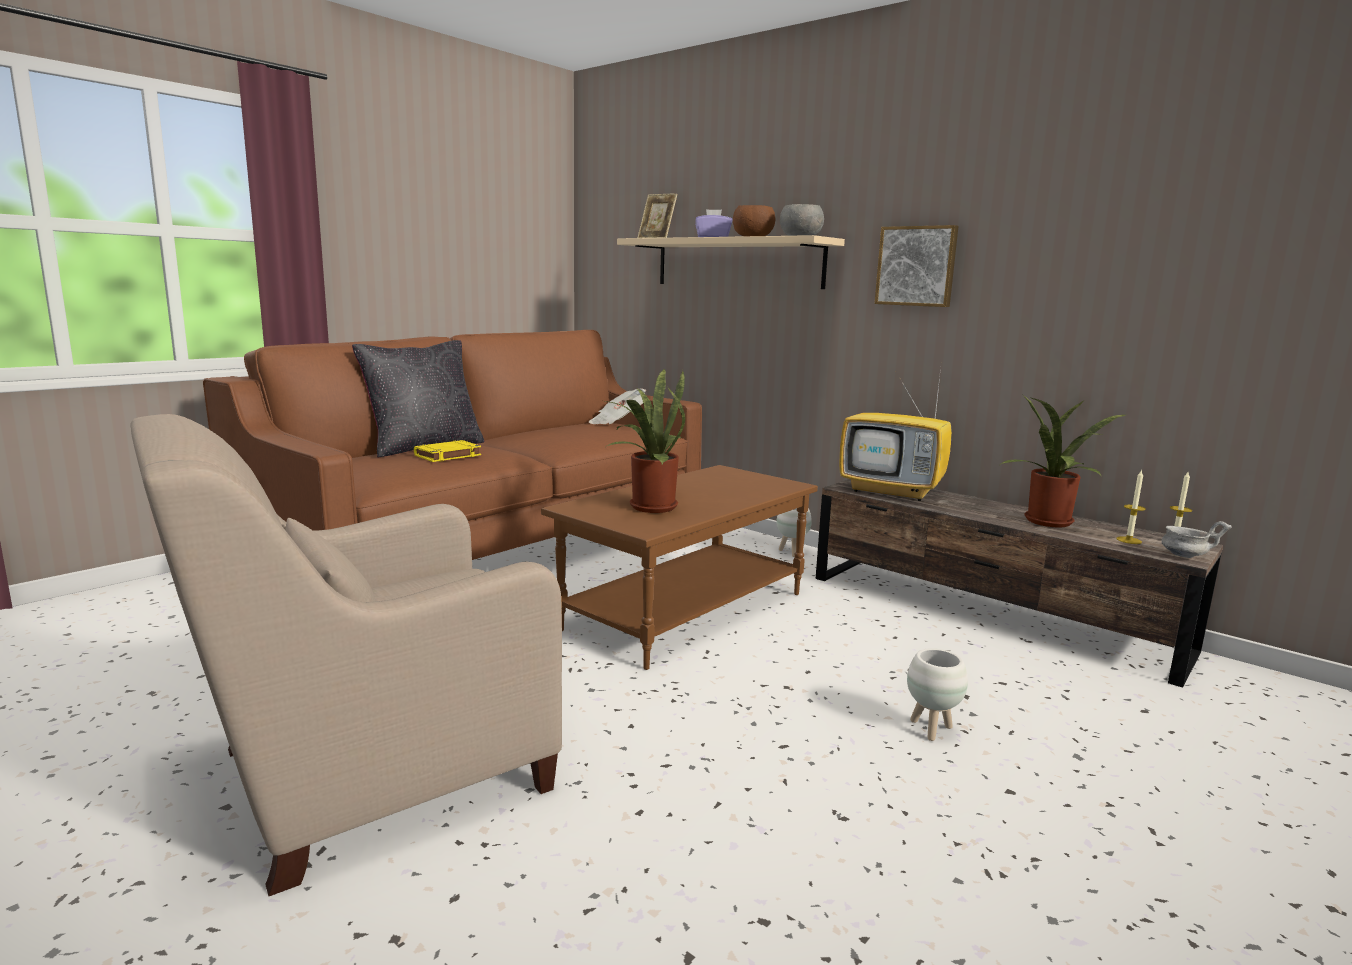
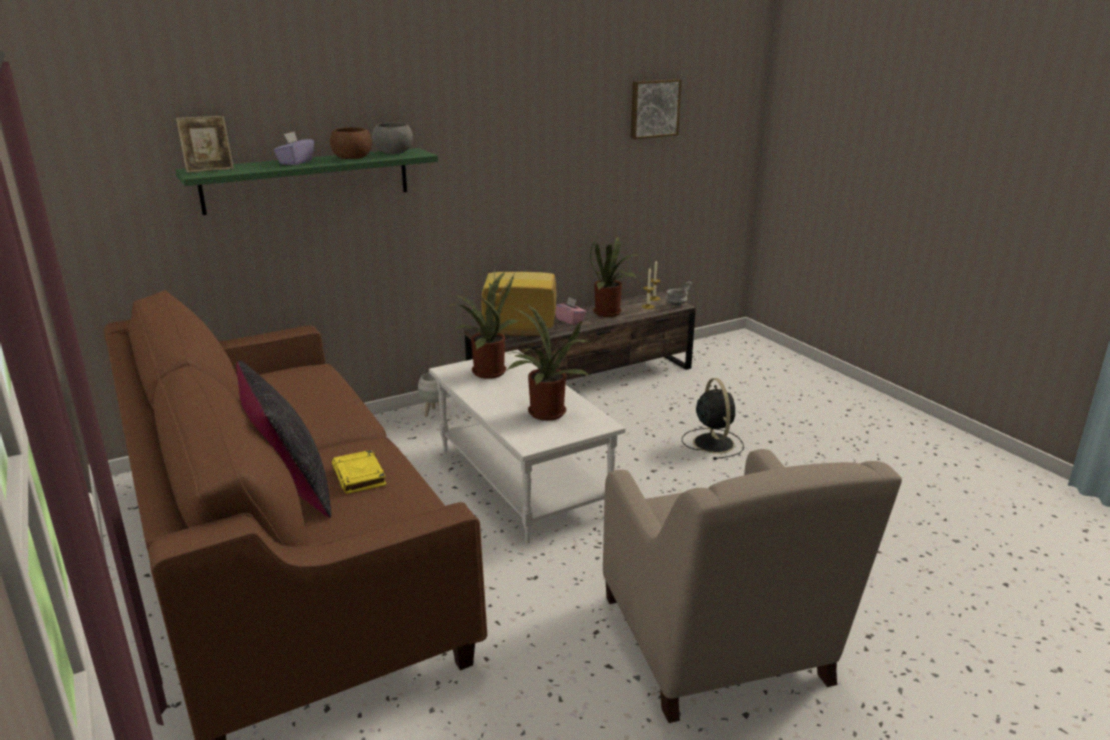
camera: 70 degrees left, 10 degrees up
brown coffee table [541,465,818,670] -> white coffee table [429,350,625,543]
newspaper [589,389,646,424] -> none
beige shelf [617,235,845,289] -> green shelf [175,148,438,215]
television [839,368,952,501] -> television turned 135 degrees counterclockwise [482,262,557,336]
picture [875,225,958,307] -> picture moved to [631,79,682,139]
white planter [907,648,968,741] -> black fan [682,378,744,460]
none -> potted plant [449,272,519,379]
none -> pink tissue box [555,297,586,325]

